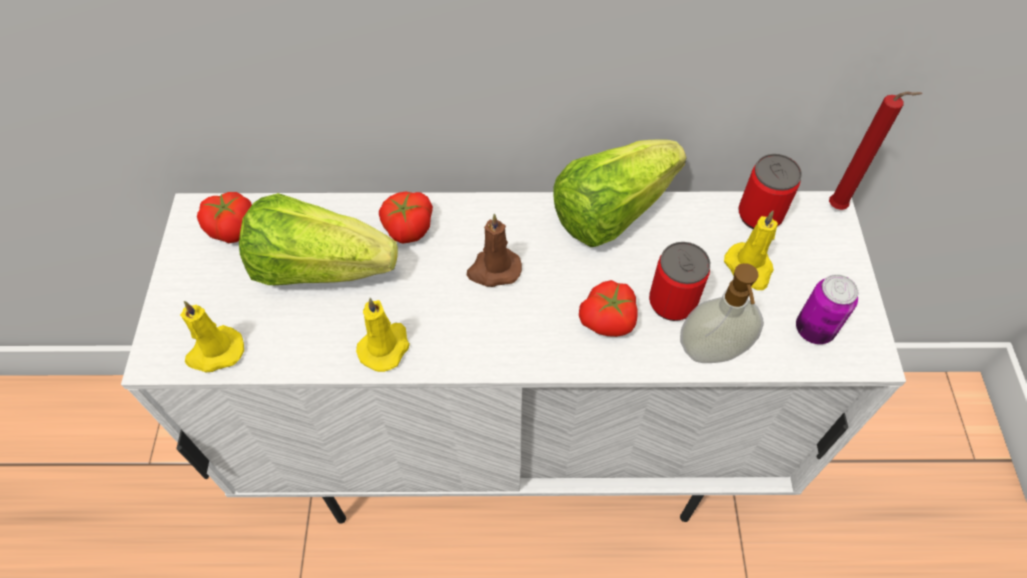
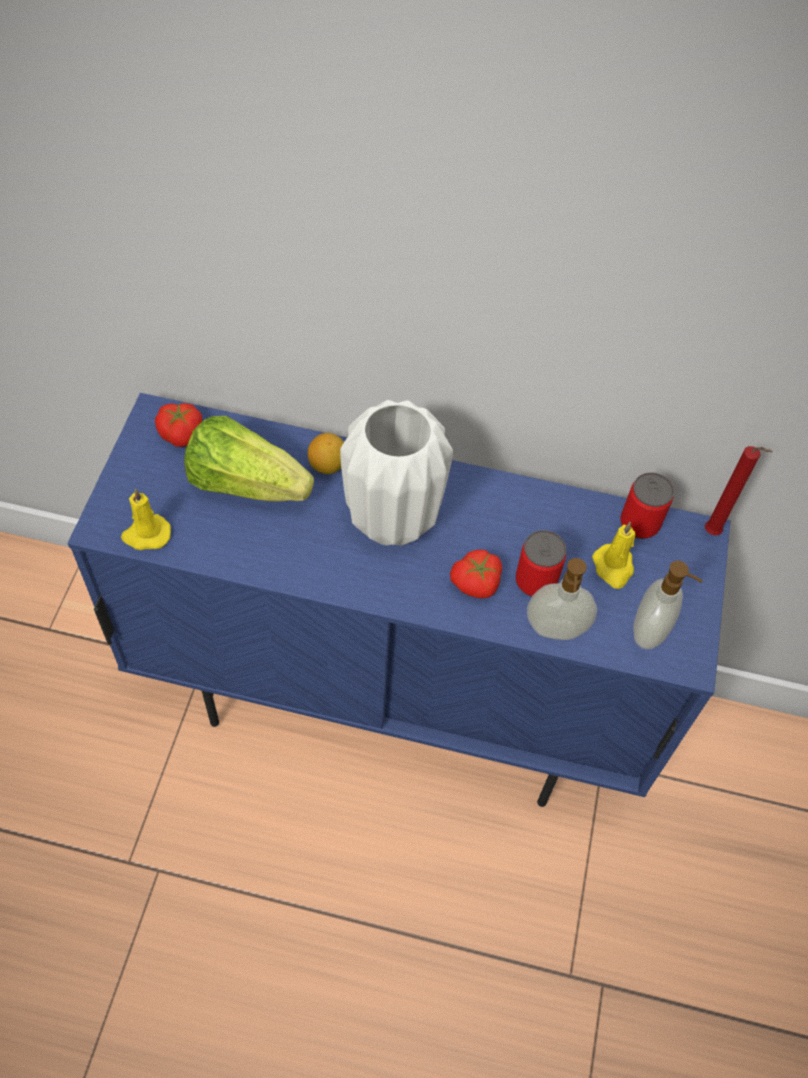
camera: 10 degrees right, 0 degrees up
white cabinet [121,191,906,524] -> blue cabinet [68,393,730,807]
yellow candle [356,298,410,372] -> none
tomato [379,191,433,244] -> lemon [307,433,344,474]
brown candle [467,214,522,287] -> white vase [340,400,453,546]
lettuce [553,139,687,247] -> none
can [796,274,858,344] -> soap dispenser [633,561,703,650]

